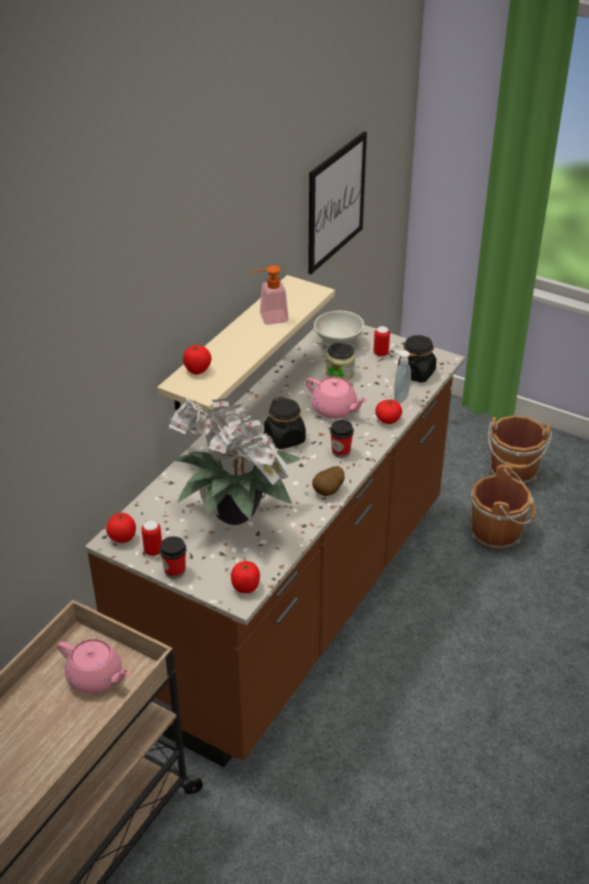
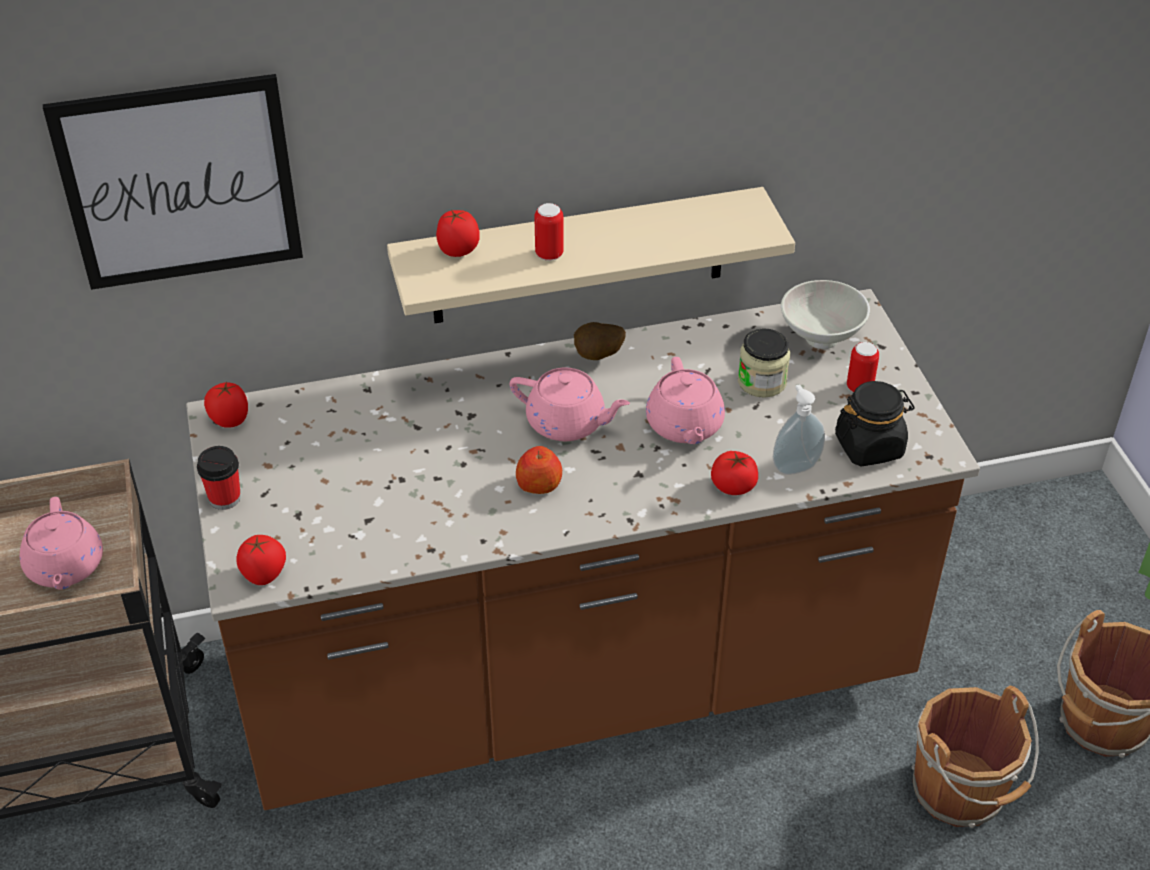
camera: 45 degrees right, 5 degrees up
can [141,520,162,556] -> can moved to [534,203,564,261]
potted plant [167,398,301,525] -> none
soap dispenser [249,265,289,325] -> none
black jar [264,397,306,449] -> pink teapot [510,367,630,441]
picture [308,131,367,274] -> picture moved to [43,74,303,290]
potato [312,466,344,496] -> potato moved to [574,322,626,360]
cup [330,420,354,458] -> none
none -> apple [516,446,562,494]

